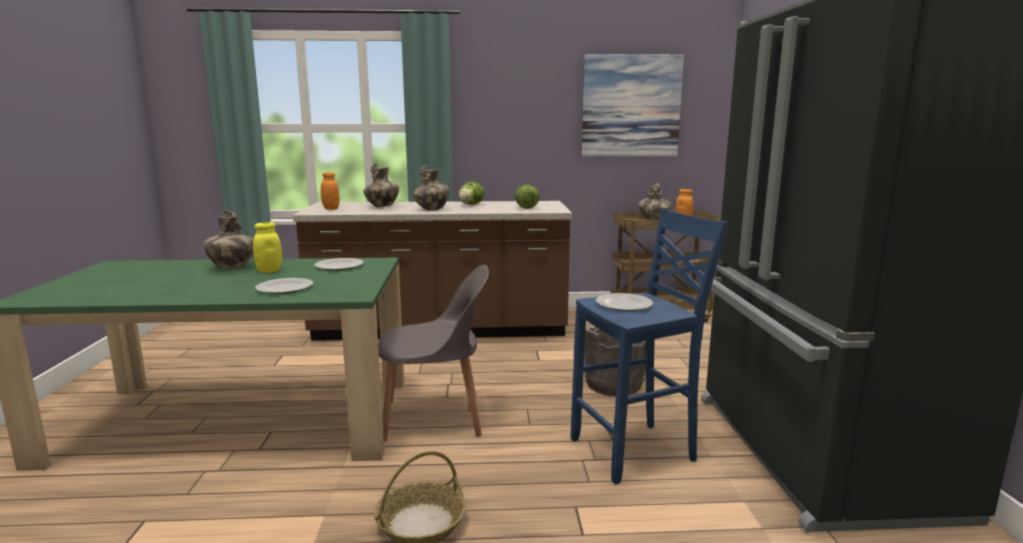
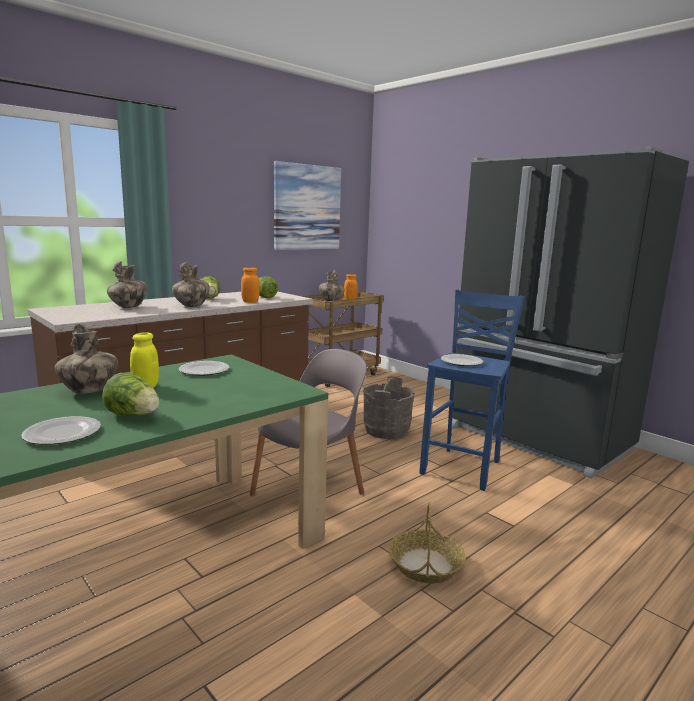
camera: 40 degrees left, 0 degrees up
plate [255,278,313,294] -> plate moved to [22,416,101,445]
orange jar [321,172,339,210] -> orange jar moved to [241,267,260,303]
none -> lettuce [102,373,159,416]

